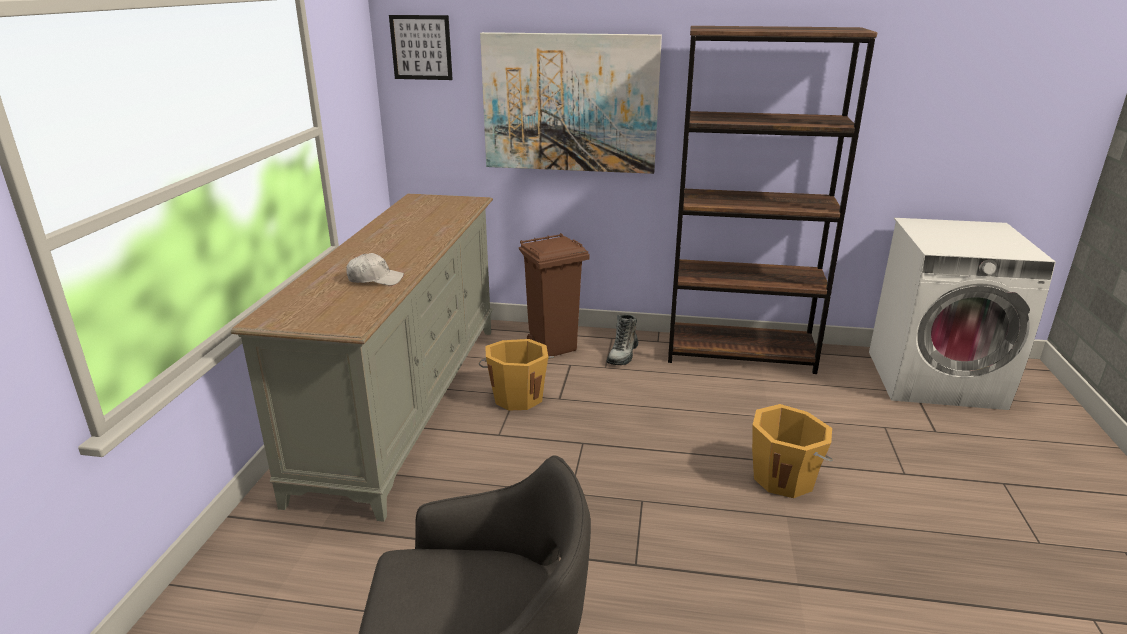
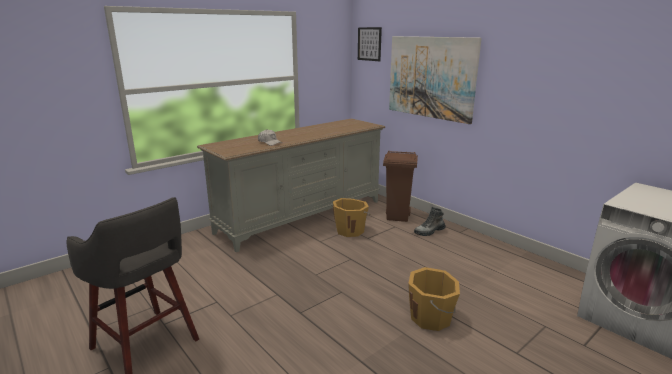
camera: 40 degrees right, 5 degrees down
brown bookcase [668,26,878,374] -> none

